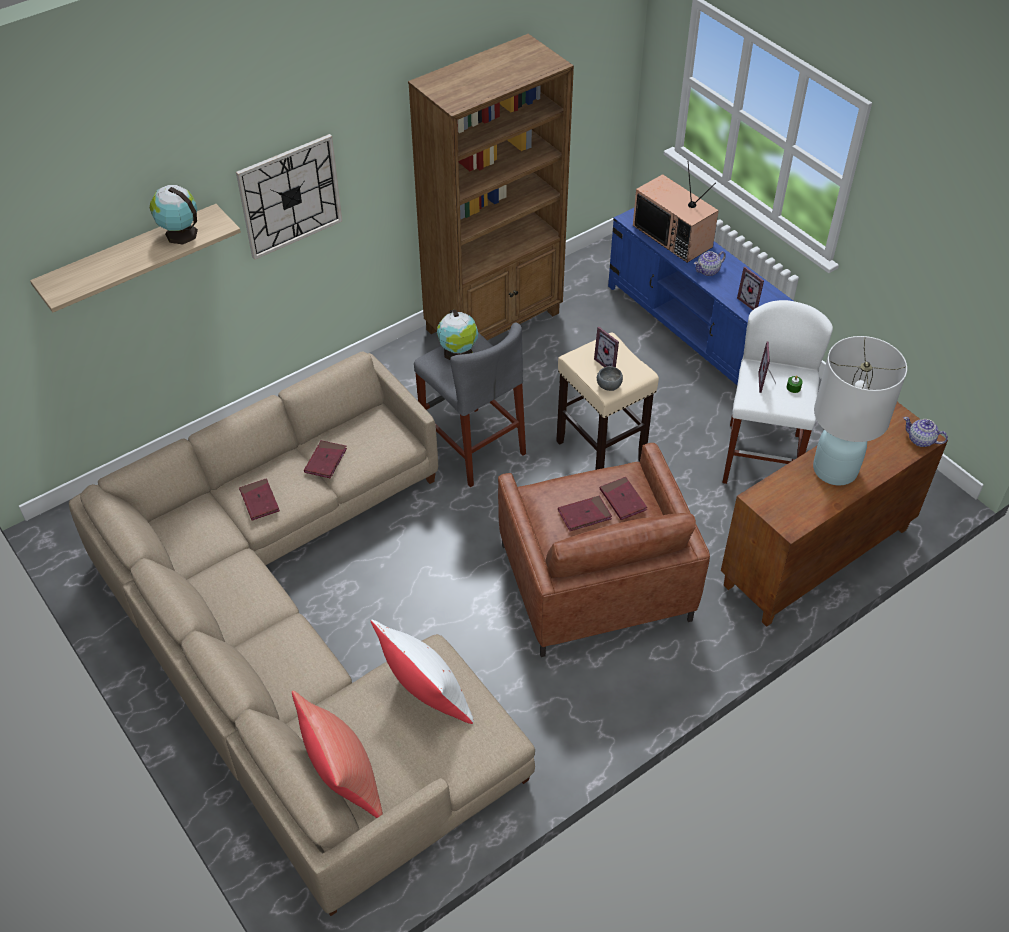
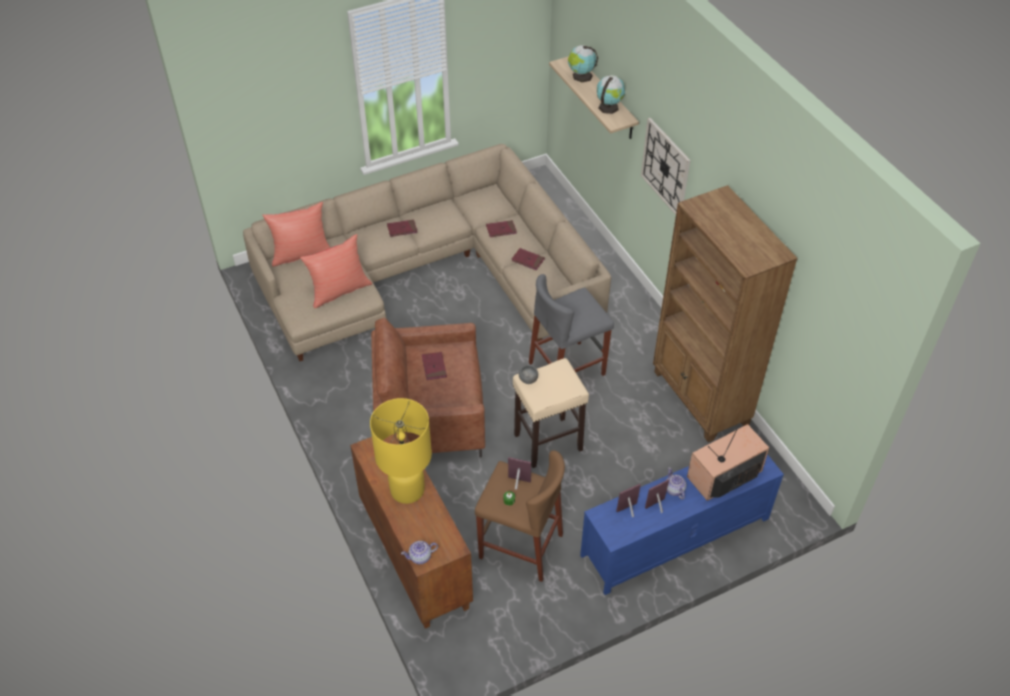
camera: 100 degrees right, 0 degrees up
white pillow [371,620,474,724] -> red pillow [300,234,372,309]
globe [437,310,478,360] -> globe moved to [568,45,598,82]
picture frame [594,327,619,368] -> picture frame moved to [645,479,669,513]
red book [600,477,647,520] -> red book moved to [387,219,417,237]
white stool [722,300,833,484] -> brown stool [475,450,565,582]
white table lamp [813,336,907,485] -> yellow table lamp [370,398,432,504]
teapot [904,417,948,447] -> teapot turned 150 degrees counterclockwise [401,541,438,564]

